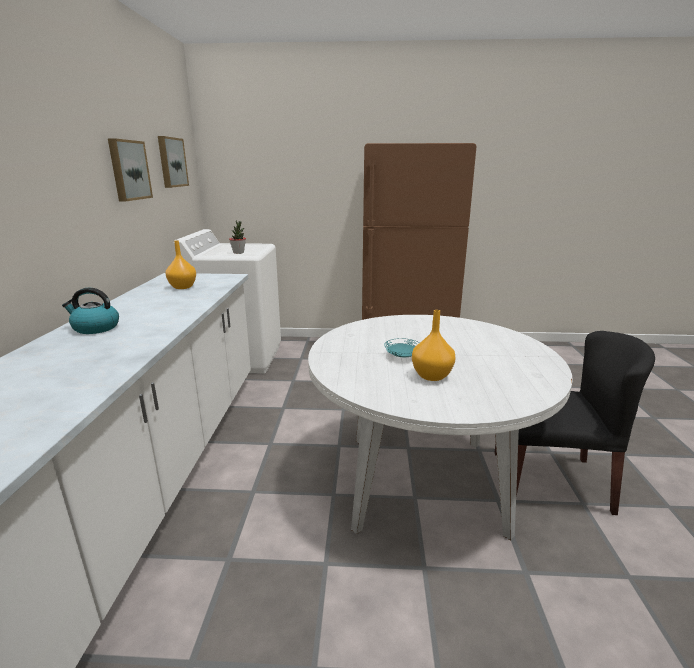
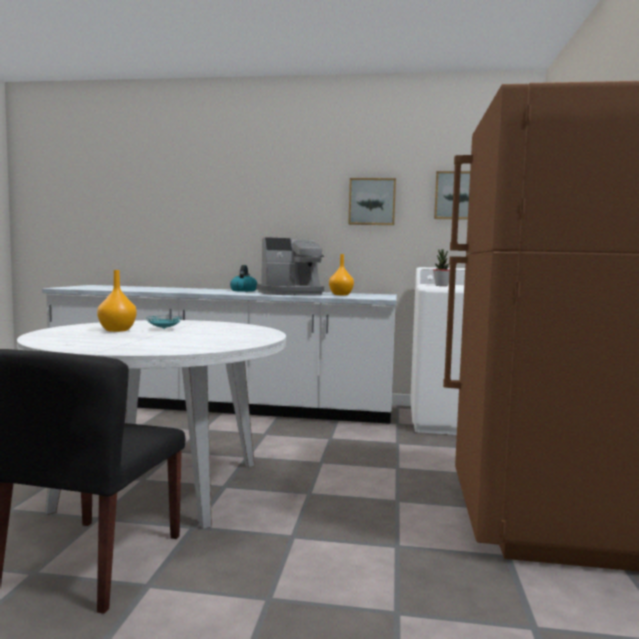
camera: 95 degrees right, 15 degrees down
none -> coffee machine [257,237,324,296]

